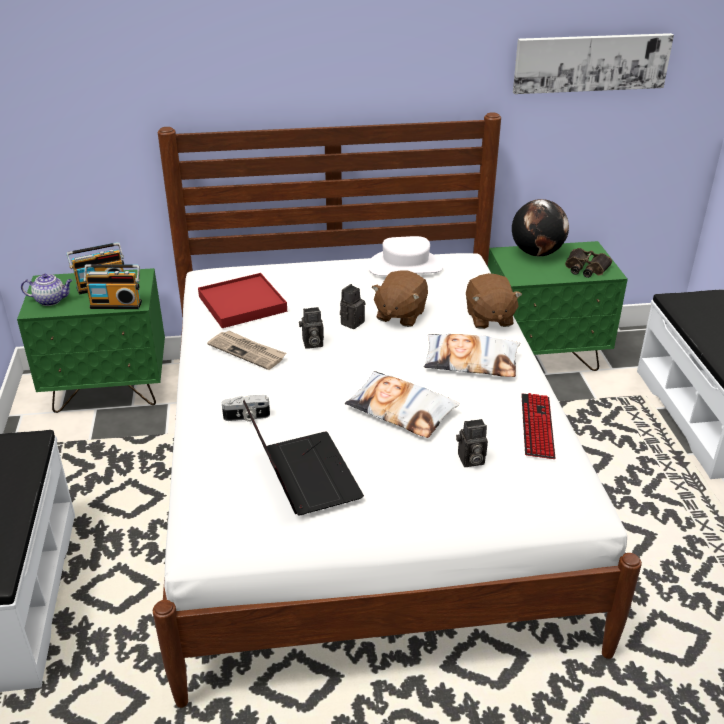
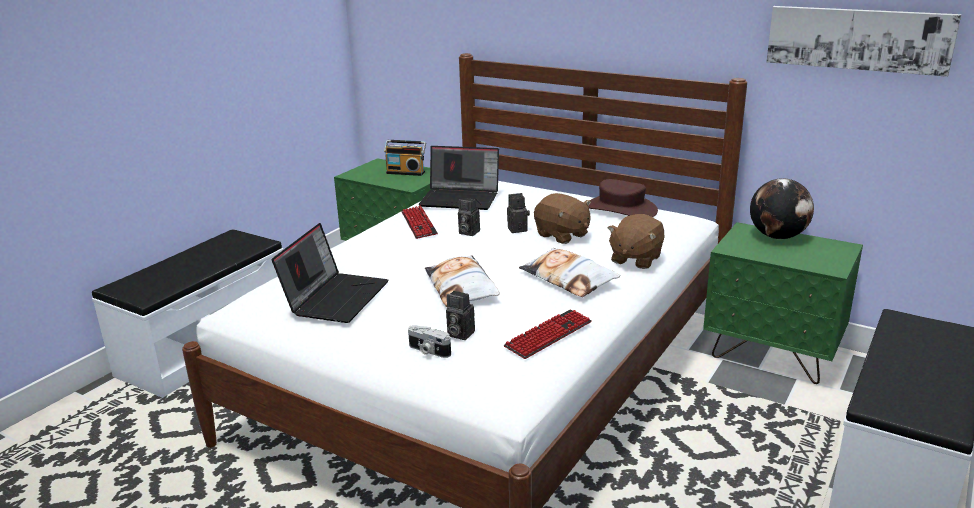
camera: 40 degrees right, 10 degrees down
teapot [21,274,73,306] -> none
radio [83,264,142,309] -> none
red tray [198,273,287,328] -> laptop [419,146,499,210]
newspaper [207,331,286,370] -> keyboard [402,205,438,239]
camera [222,395,270,422] -> camera moved to [408,325,451,358]
white hat [368,236,443,276] -> brown hat [589,179,658,217]
brown plush toy [372,270,428,327] -> brown plush toy turned 105 degrees counterclockwise [534,193,591,244]
binoculars [565,248,612,278] -> none

